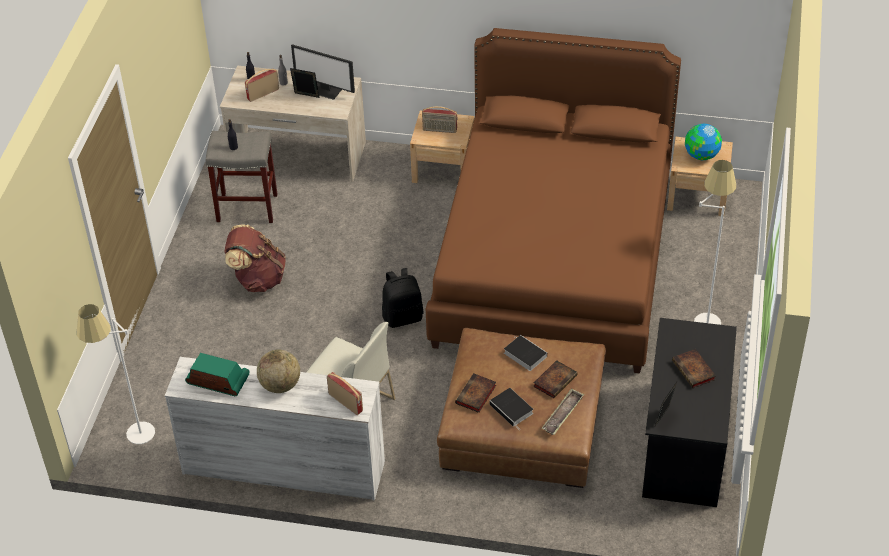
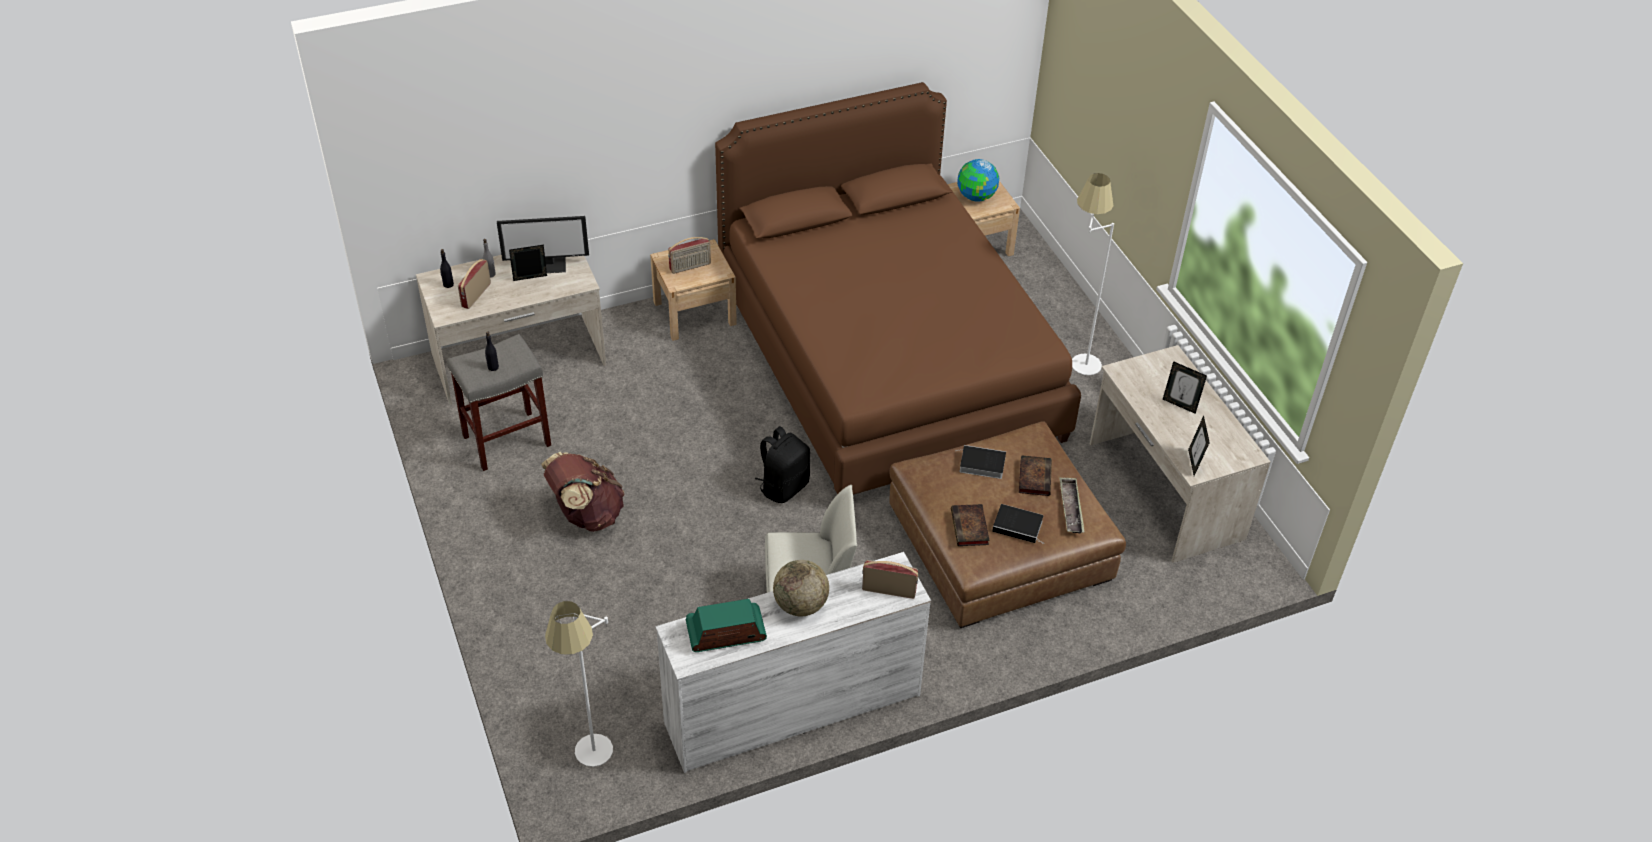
camera: 35 degrees left, 0 degrees up
black desk [642,318,737,507] -> beige desk [1090,345,1271,563]
book [672,349,716,388] -> picture frame [1163,361,1207,414]

